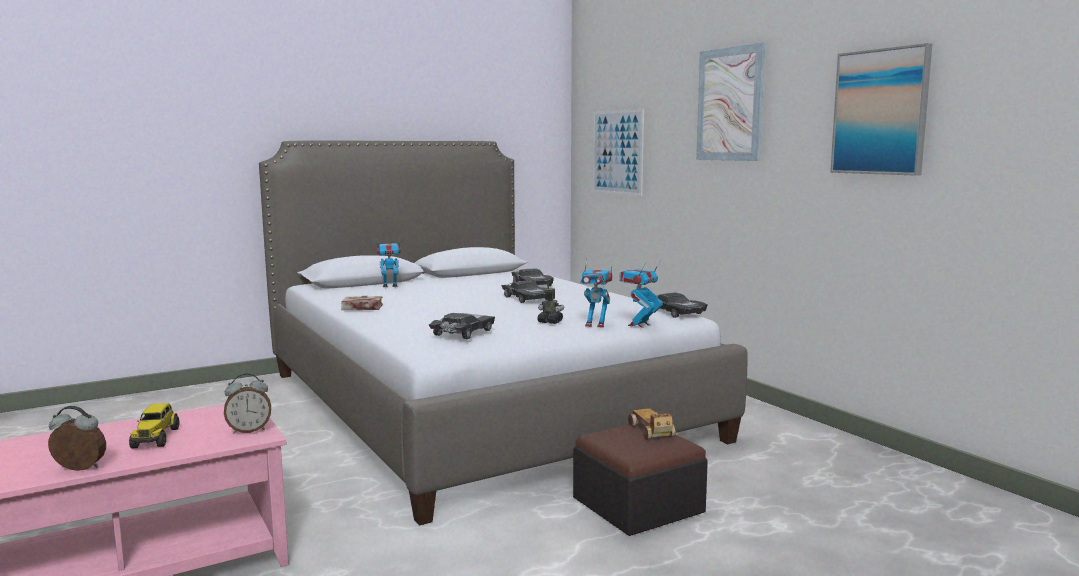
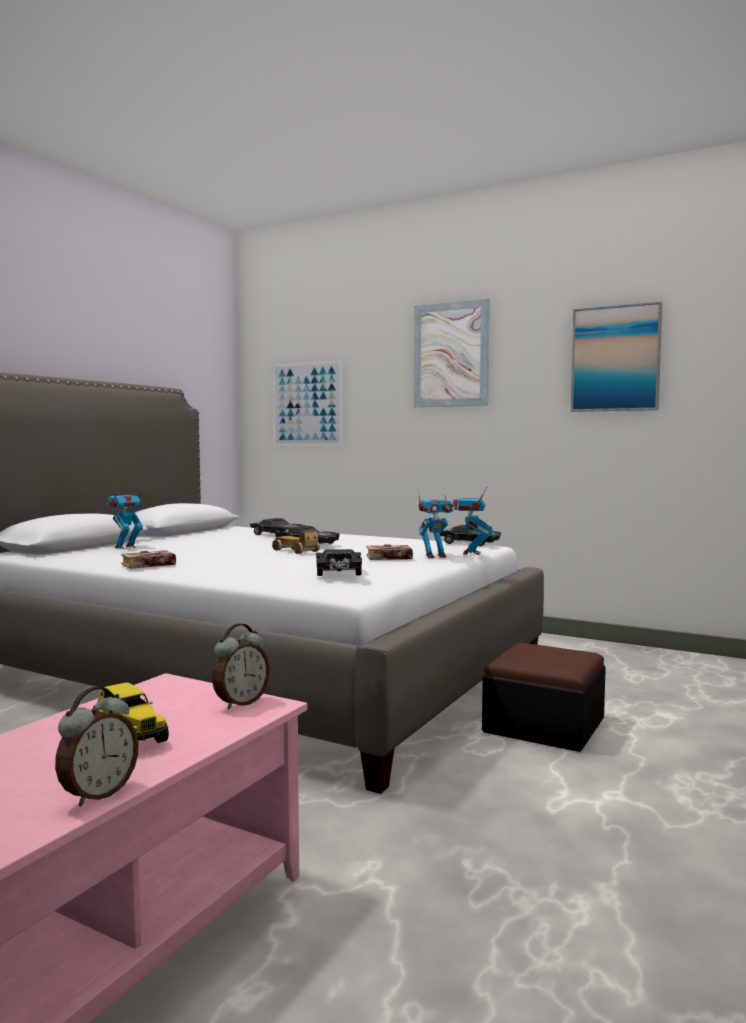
camera: 30 degrees left, 5 degrees down
alarm clock [48,406,106,471] -> alarm clock turned 150 degrees clockwise [55,687,139,807]
toy robot [537,280,564,324] -> book [366,544,413,560]
toy car [628,408,676,440] -> toy car moved to [272,531,320,554]

